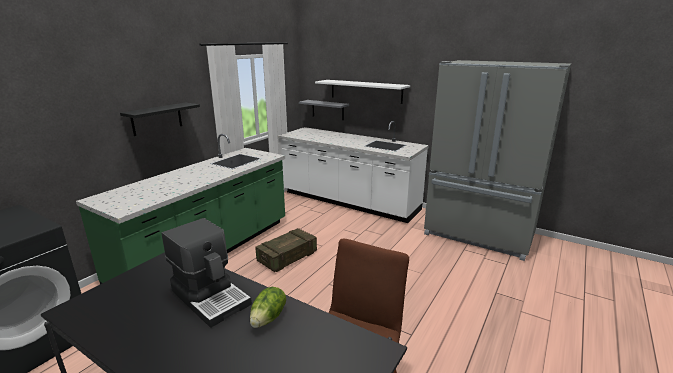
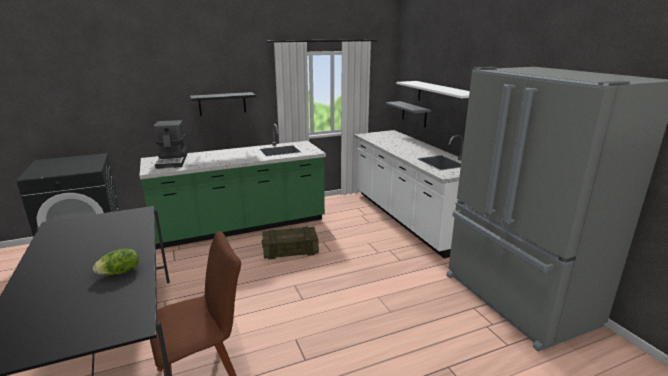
camera: 35 degrees right, 0 degrees up
coffee machine [162,218,252,328] -> coffee machine moved to [154,120,187,169]

